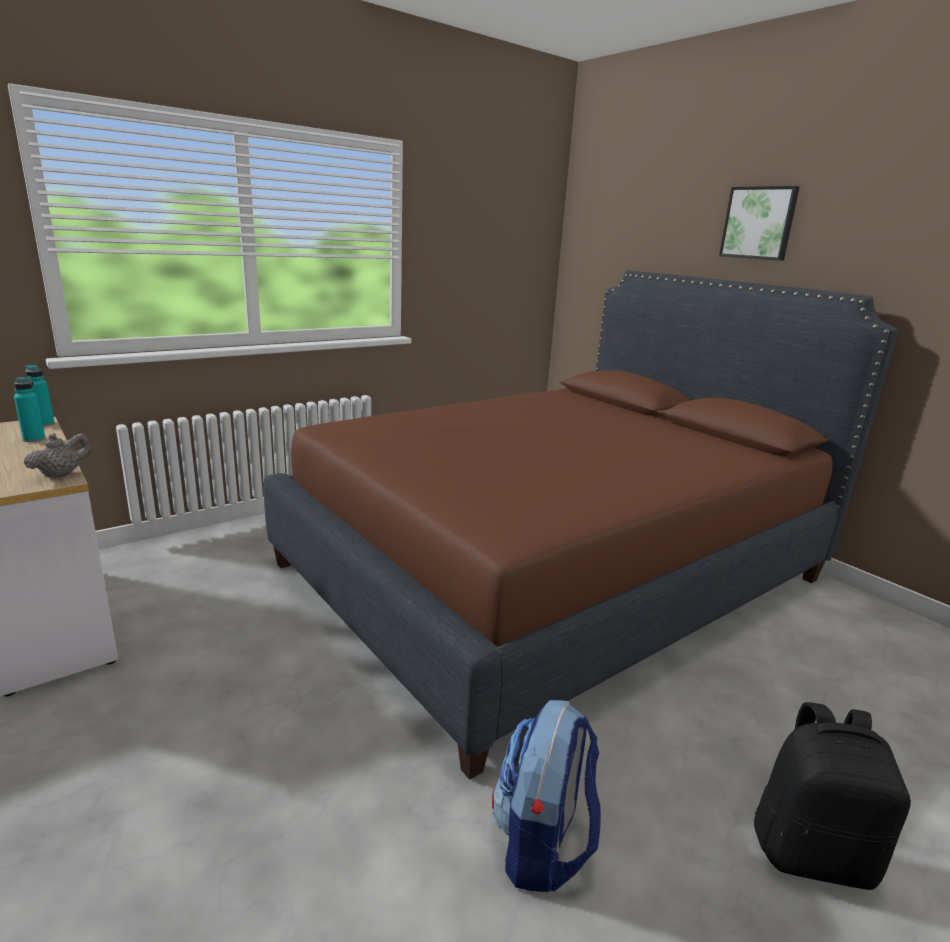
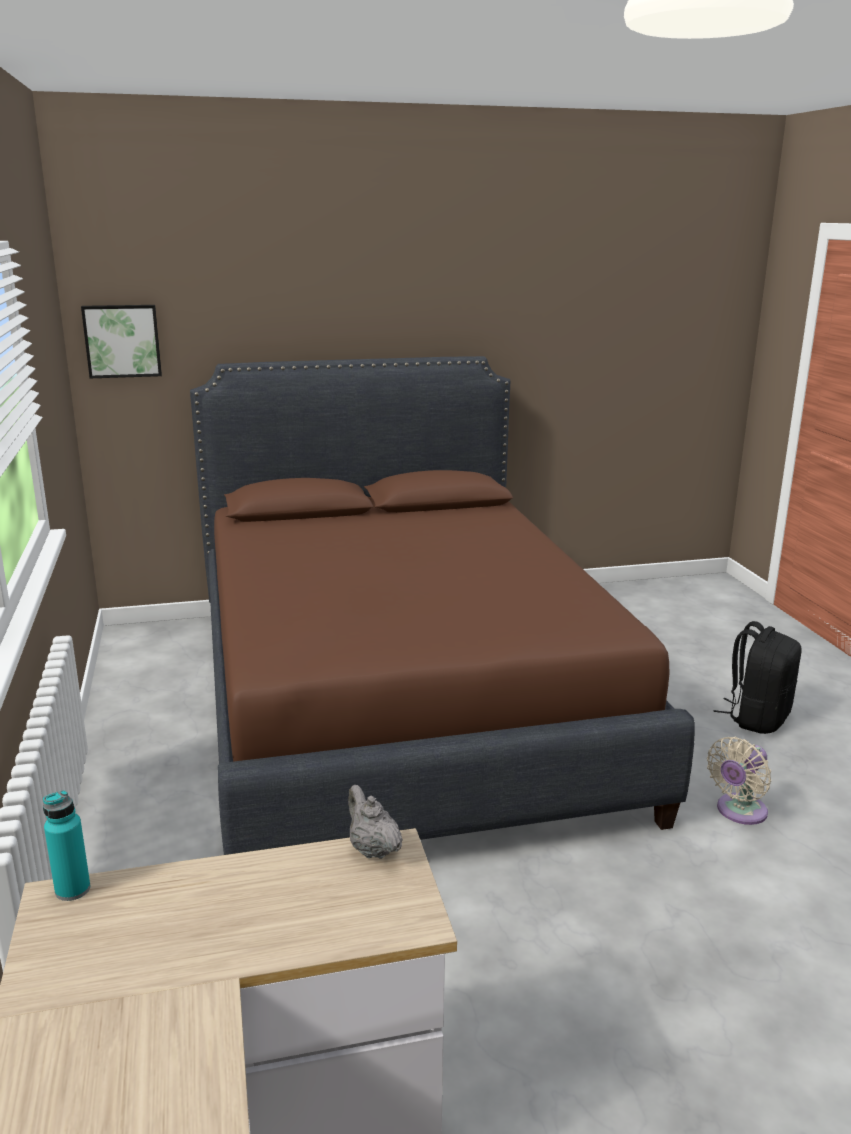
camera: 65 degrees left, 0 degrees up
turquoise bottle [14,377,45,442] -> none
backpack [492,700,601,892] -> beige fan [707,737,771,825]
picture [719,186,800,261] -> picture moved to [81,305,162,378]

